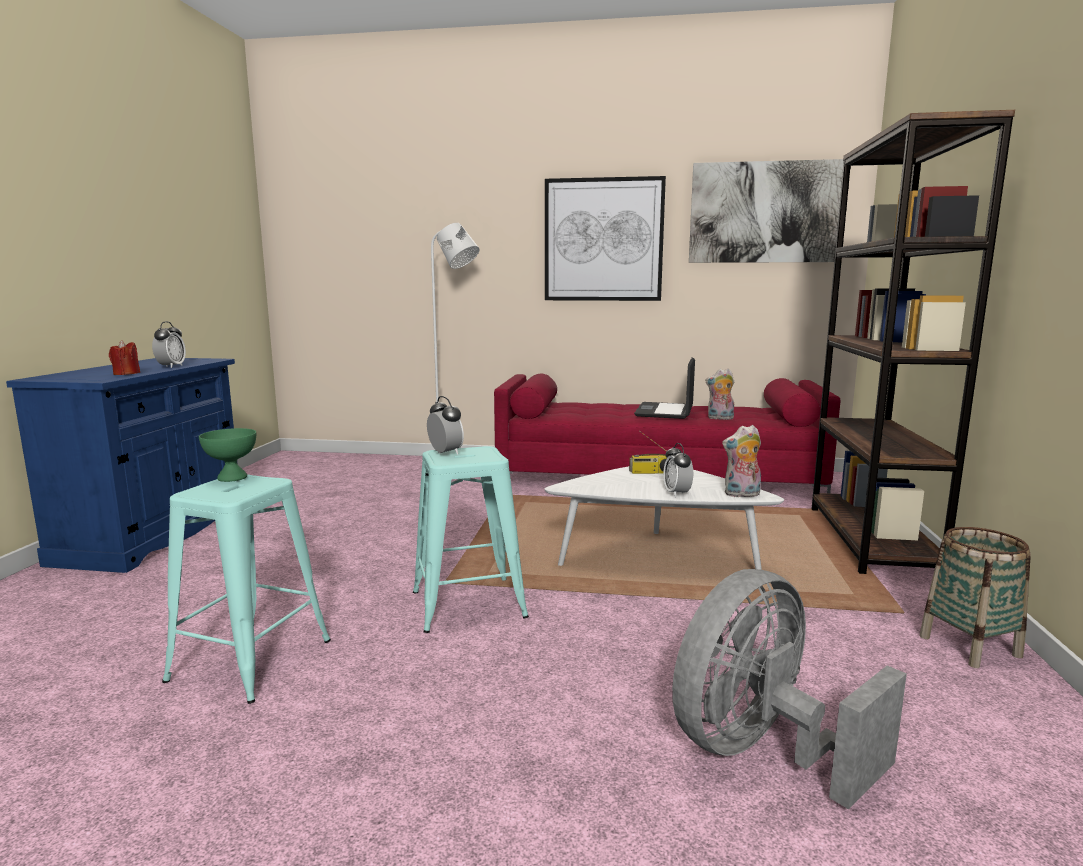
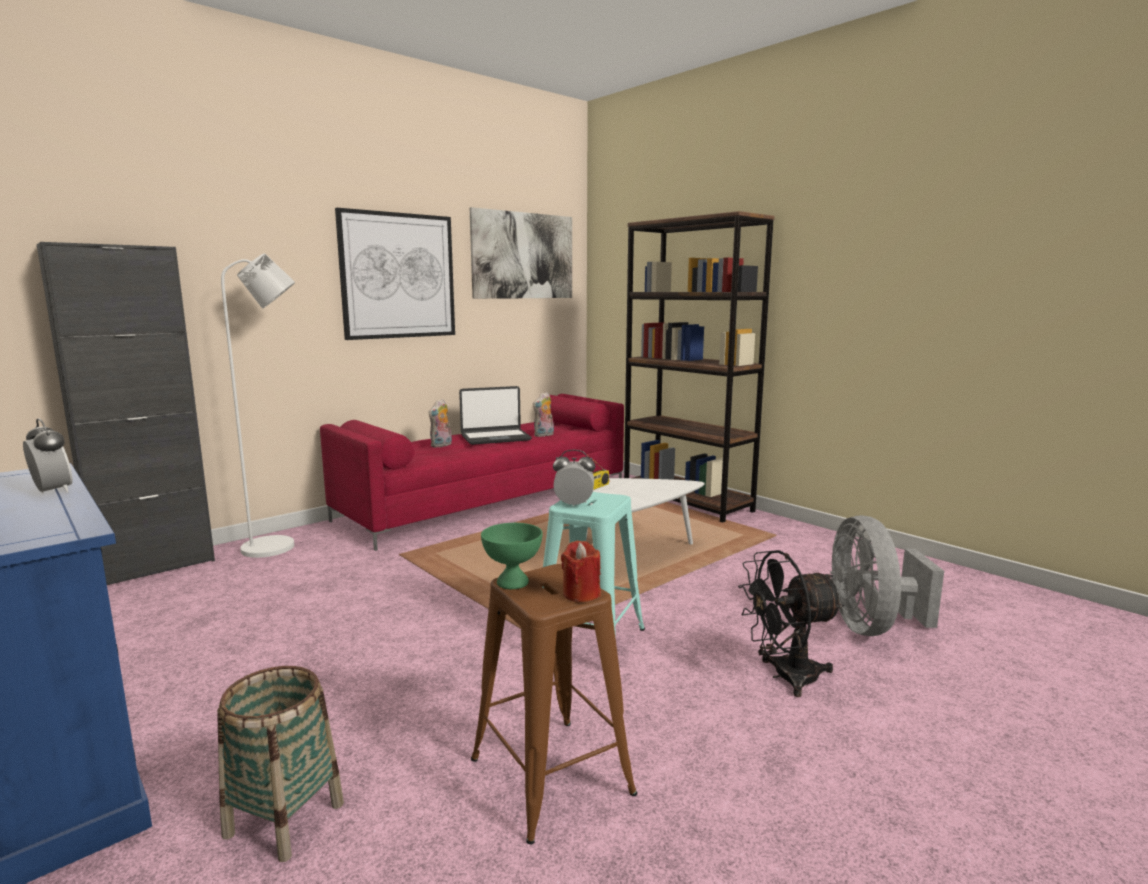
camera: 50 degrees left, 0 degrees up
red candle [109,341,140,375] -> red candle moved to [561,541,601,602]
turquoise stool [162,474,331,704] -> brown stool [471,564,637,844]
laptop [634,357,695,419] -> laptop turned 75 degrees counterclockwise [459,386,532,445]
alarm clock [663,443,693,497] -> none
plush toy [722,425,761,497] -> plush toy moved to [428,399,452,448]
basket [919,527,1031,668] -> basket moved to [217,666,344,862]
none -> black cabinet [37,242,215,585]
none -> black fan [738,550,844,697]

